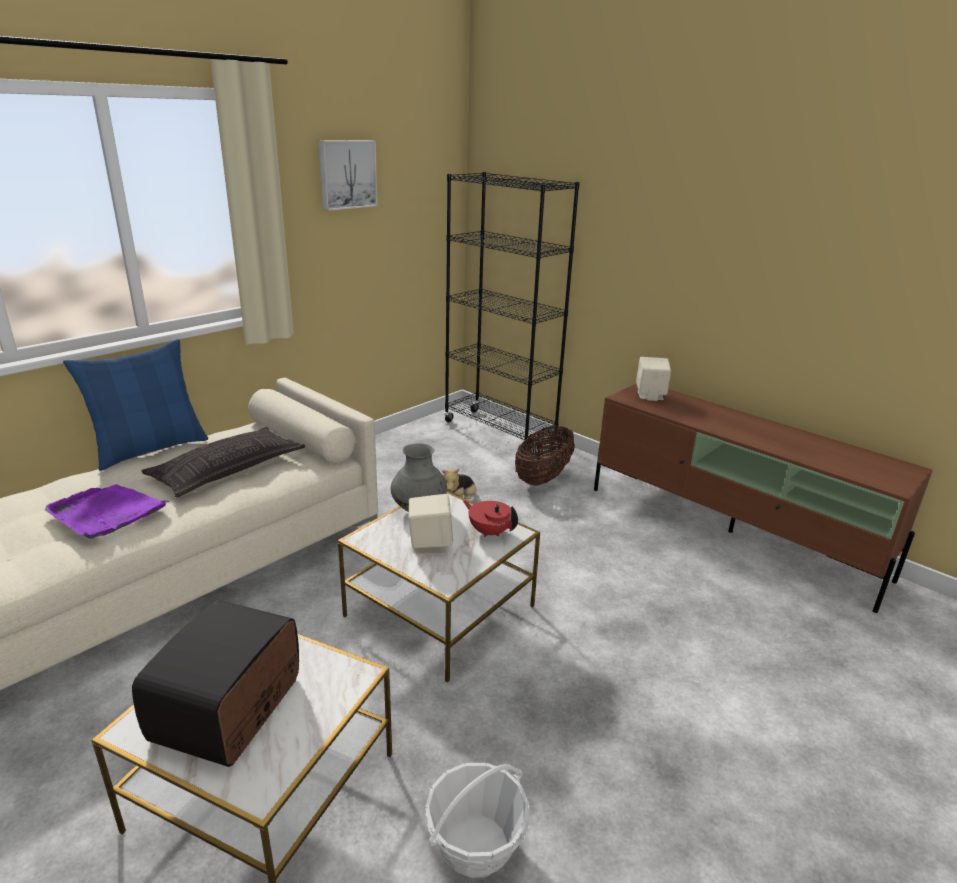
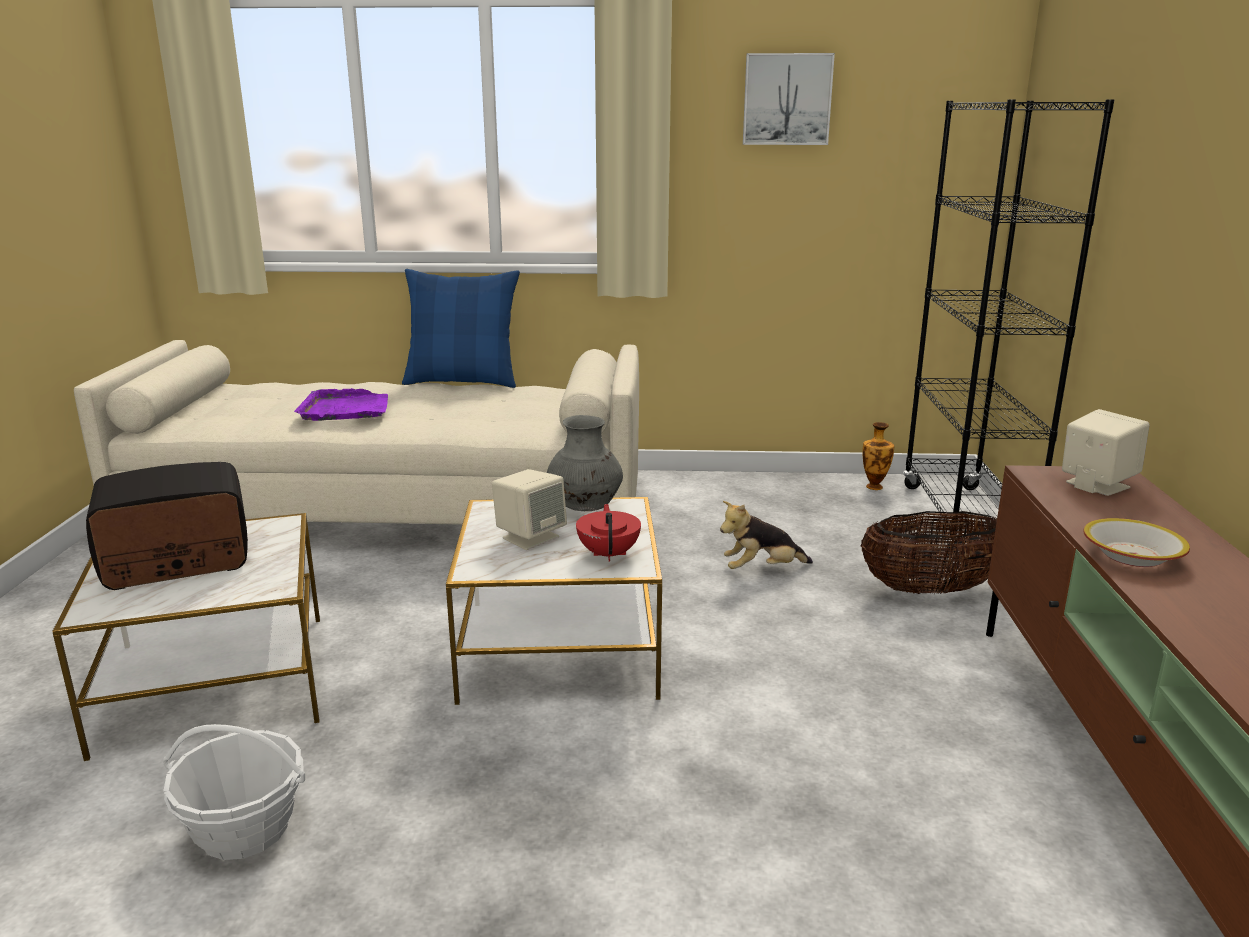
camera: 50 degrees right, 5 degrees down
pillow [142,427,305,497] -> none
none -> vase [862,422,894,490]
none -> bowl [1083,518,1190,567]

